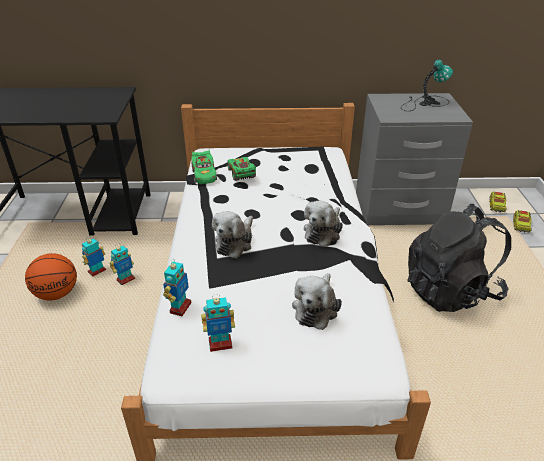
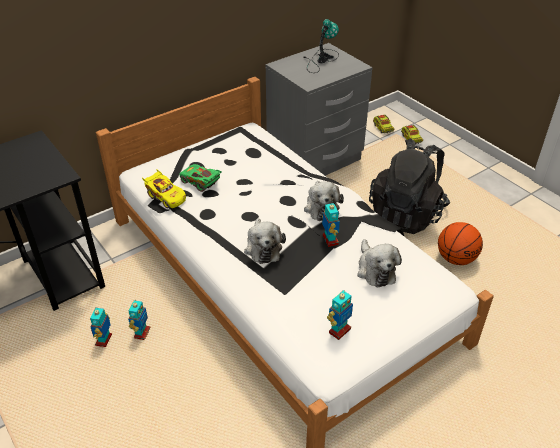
camera: 35 degrees left, 5 degrees up
basketball [25,253,77,300] -> basketball moved to [438,222,483,265]
toy robot [163,259,192,316] -> toy robot moved to [322,201,340,247]
green toy car [191,150,217,184] -> yellow toy car [142,169,186,208]

